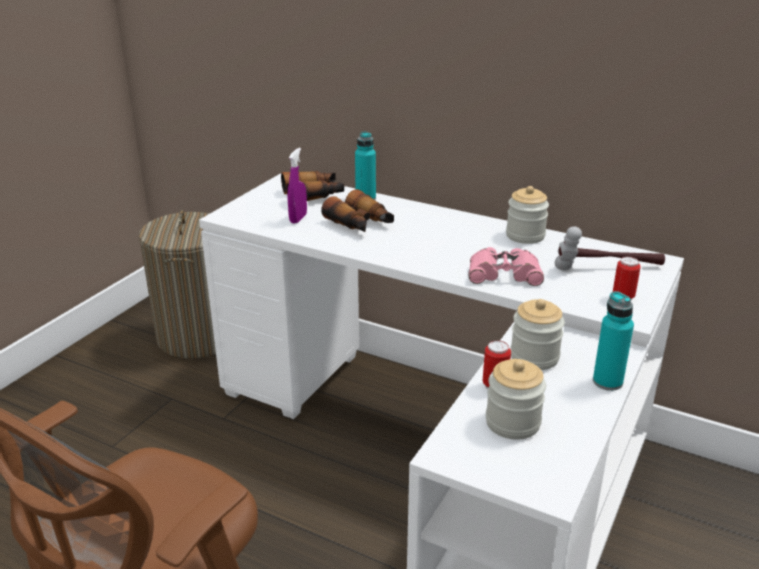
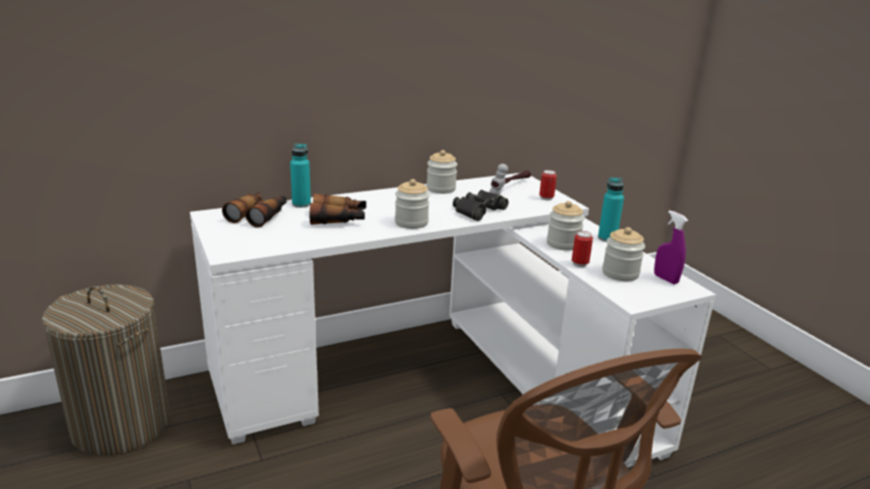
camera: 55 degrees left, 5 degrees down
purple spray bottle [288,148,307,223] -> purple spray bottle moved to [654,210,688,284]
pink binoculars [468,247,544,286] -> black binoculars [453,190,508,221]
none -> jar [395,179,430,229]

